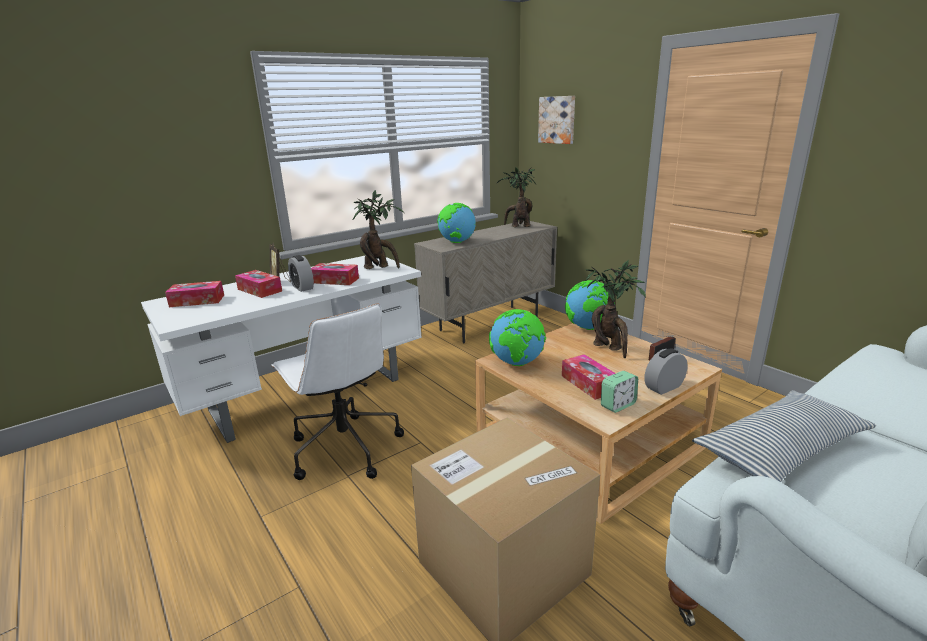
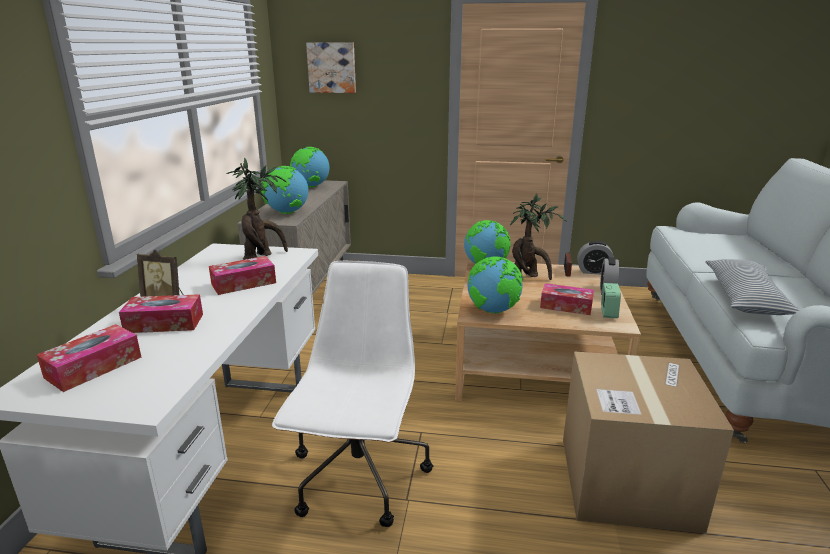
camera: 45 degrees left, 0 degrees up
white office chair [271,303,404,480] -> white office chair turned 90 degrees counterclockwise [272,260,433,527]
alarm clock [288,255,314,292] -> alarm clock moved to [577,241,614,275]
potted plant [496,167,536,227] -> globe [290,147,330,187]

